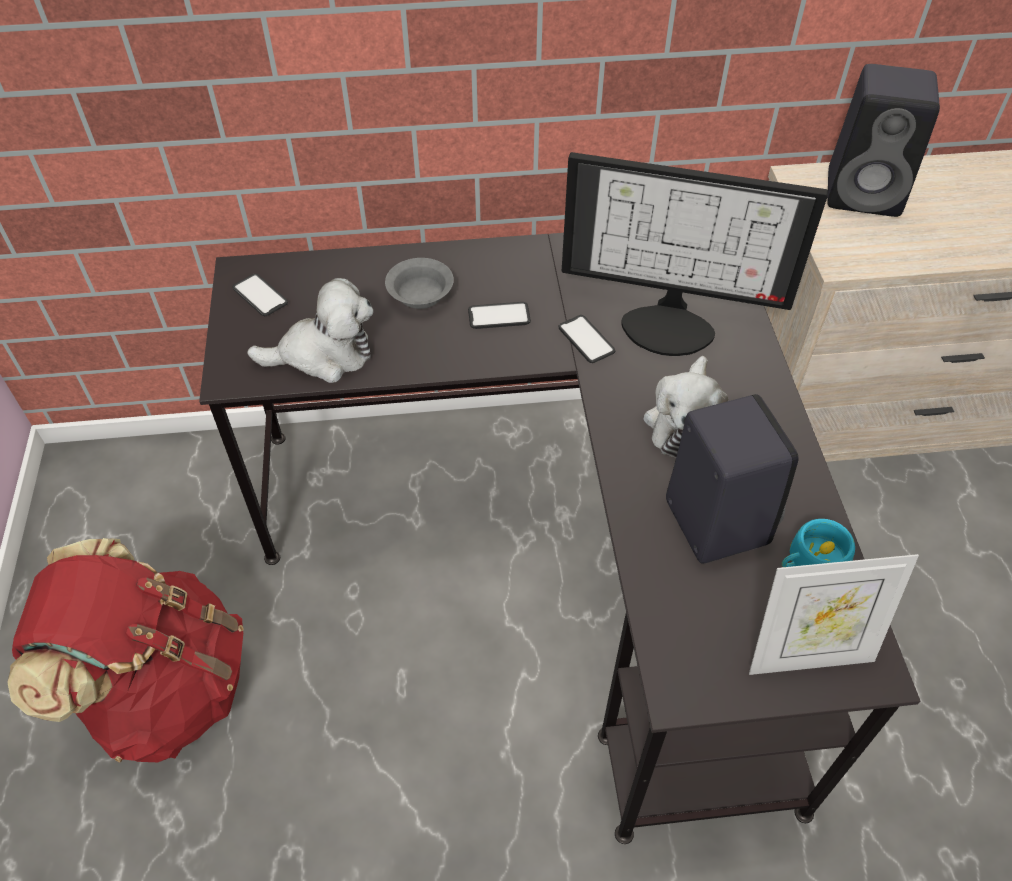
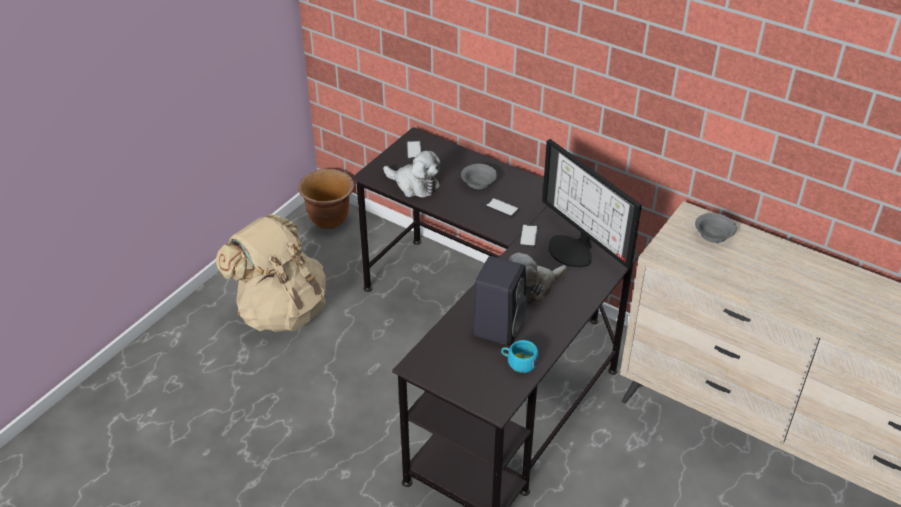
camera: 40 degrees right, 10 degrees down
red backpack [7,538,244,762] -> beige backpack [216,214,326,332]
picture frame [749,554,919,675] -> none
black speaker [827,64,940,217] -> grey bowl [695,213,737,243]
none -> brown planter [298,169,354,229]

